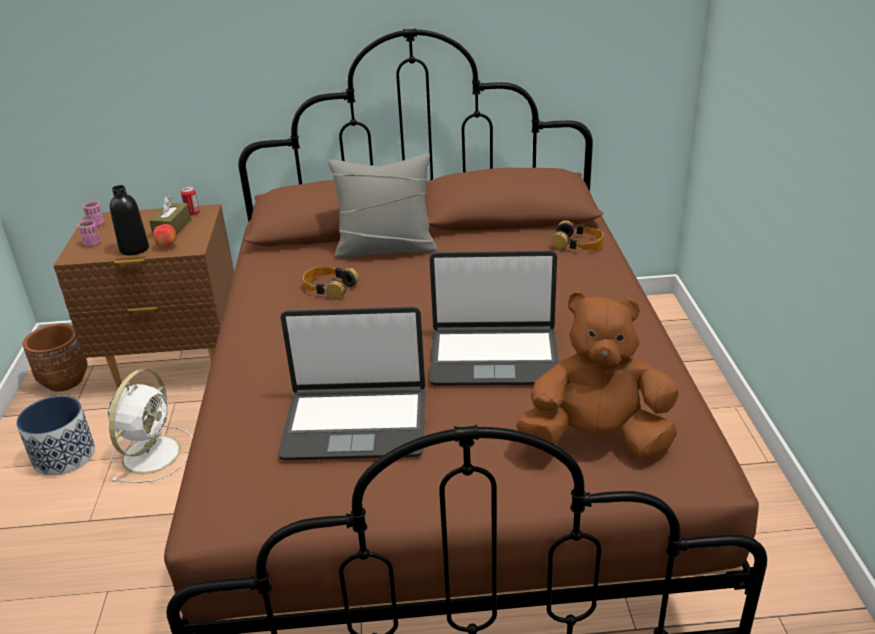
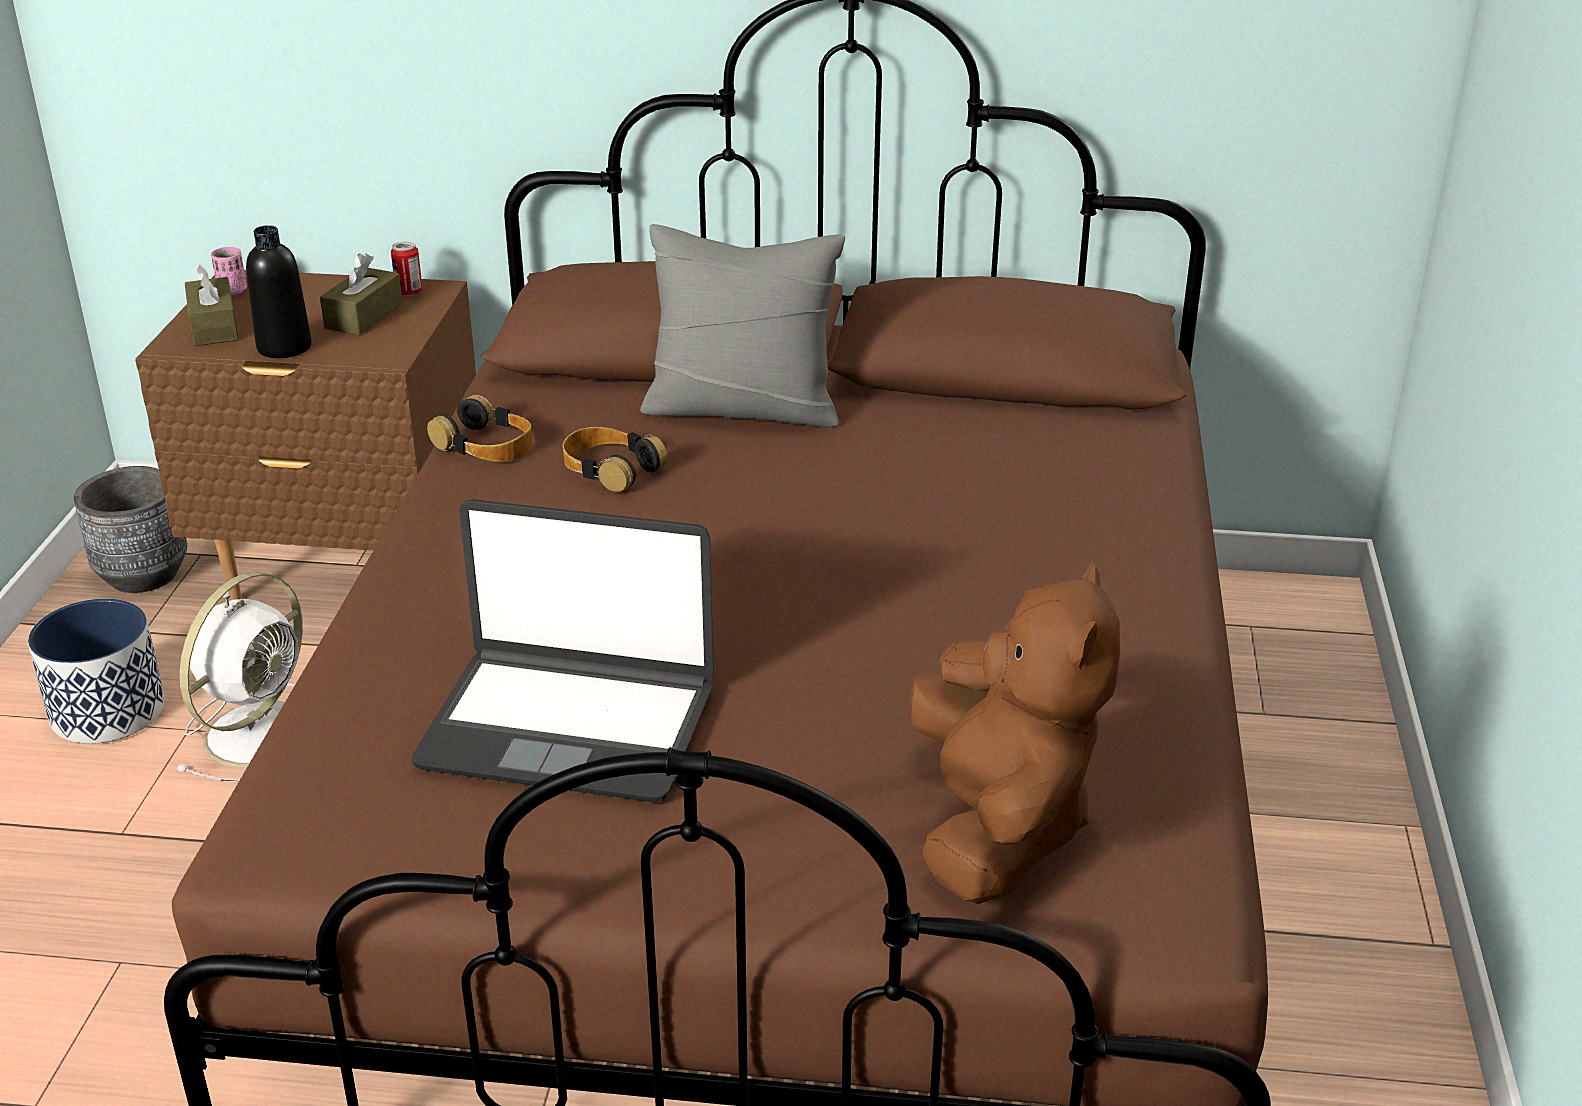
camera: 10 degrees right, 0 degrees up
brown planter [23,323,88,392] -> grey planter [74,466,187,593]
pink cup [78,219,100,246] -> brown tissue box [185,263,239,346]
apple [153,224,177,248] -> none
laptop [429,251,559,386] -> none
brown plush toy [516,292,679,459] -> brown plush toy turned 75 degrees clockwise [909,562,1120,904]
headphones [551,220,603,251] -> headphones moved to [427,395,532,462]

